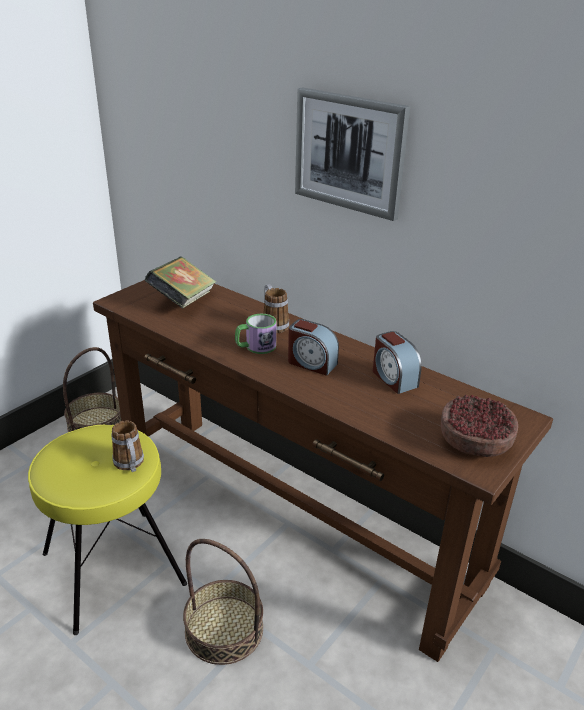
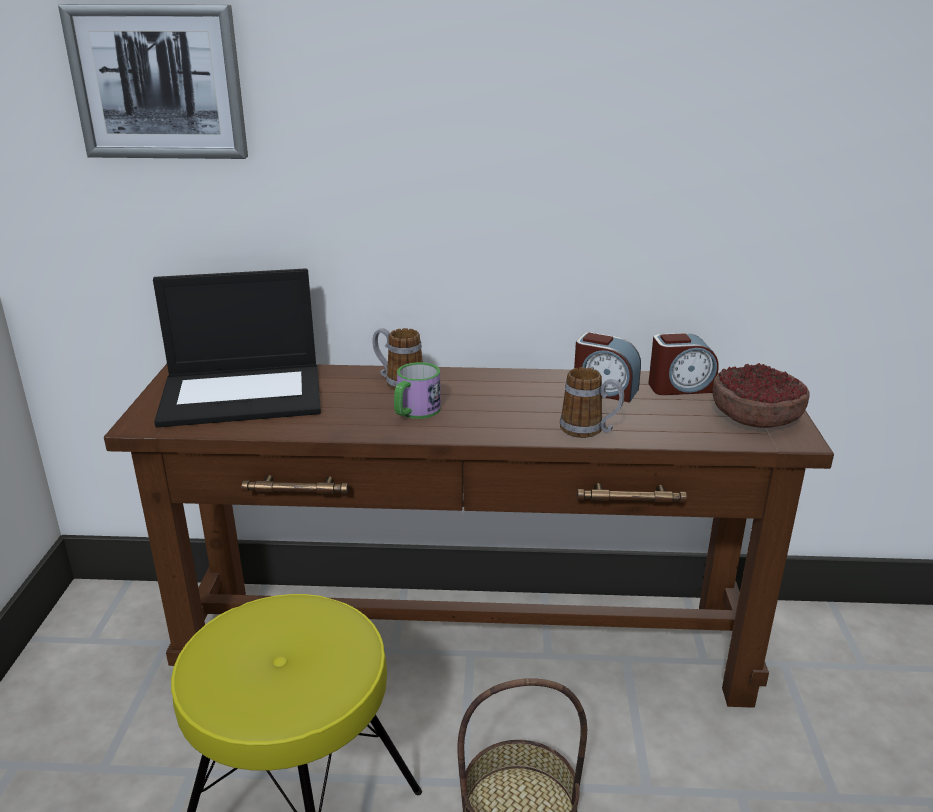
camera: 35 degrees left, 5 degrees down
basket [63,347,121,432] -> none
mug [111,421,144,472] -> mug moved to [560,367,624,438]
book [145,256,216,309] -> laptop [153,268,321,428]
alarm clock [288,319,339,376] -> alarm clock moved to [648,333,718,395]
picture [295,87,410,221] -> picture moved to [58,4,248,159]

